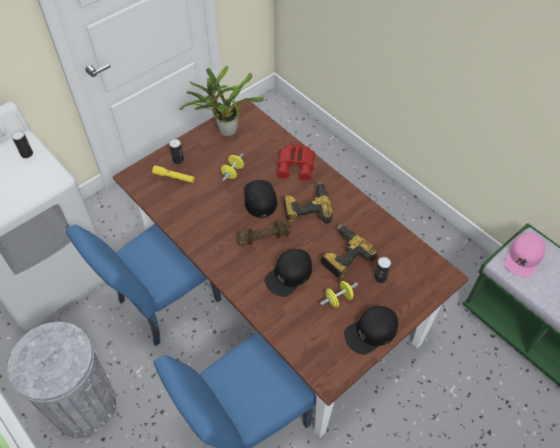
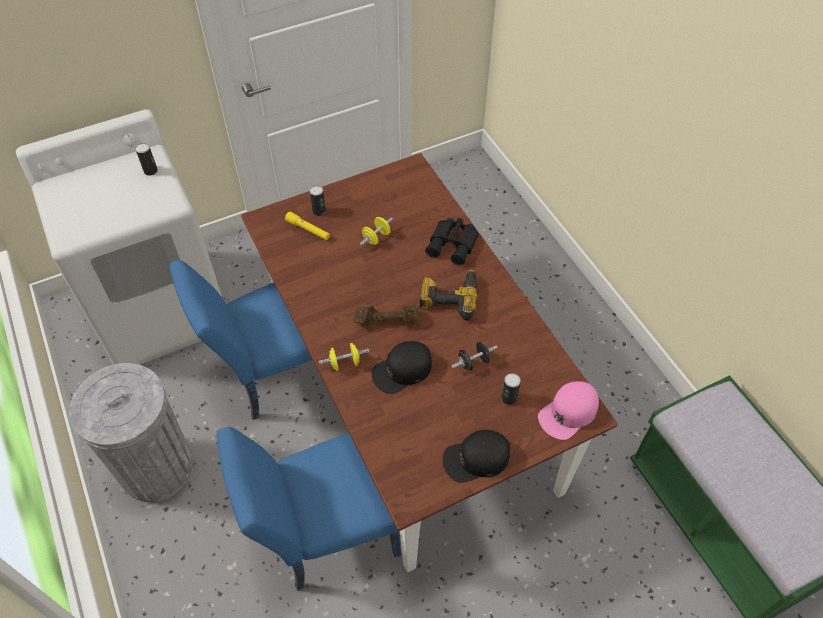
camera: 15 degrees right, 0 degrees up
potted plant [179,66,264,136] -> none
black cap [244,180,277,218] -> none
red binoculars [277,143,315,181] -> black binoculars [425,218,479,266]
yellow dumbbell [320,281,358,307] -> yellow dumbbell moved to [319,343,369,371]
power drill [321,225,378,279] -> black dumbbell [451,341,498,371]
pink cap [504,233,545,277] -> pink cap moved to [538,381,599,440]

